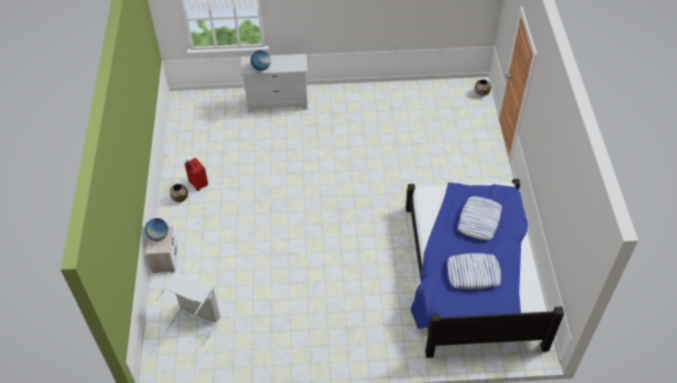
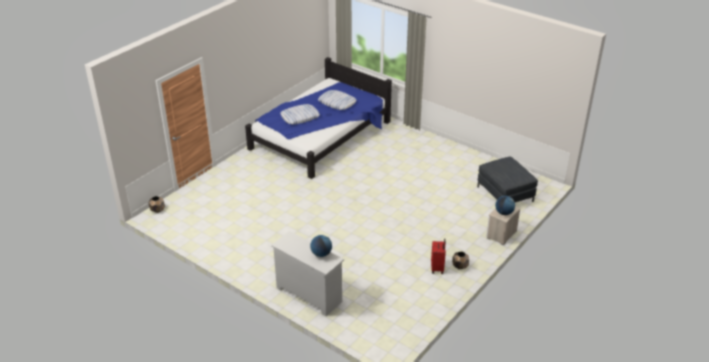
camera: 140 degrees left, 15 degrees down
grey laundry basket [155,272,221,346] -> grey ottoman [477,157,538,202]

